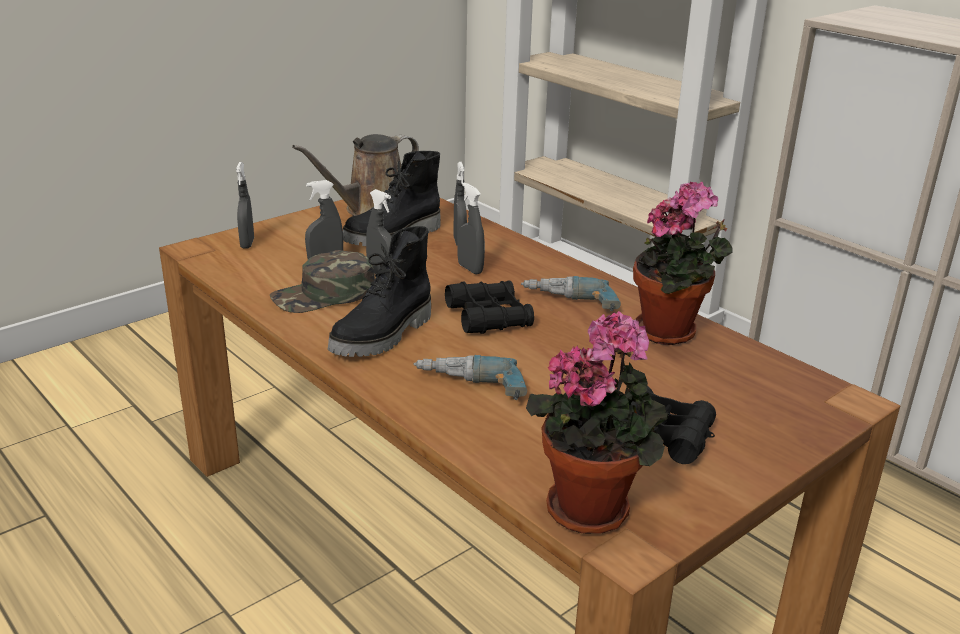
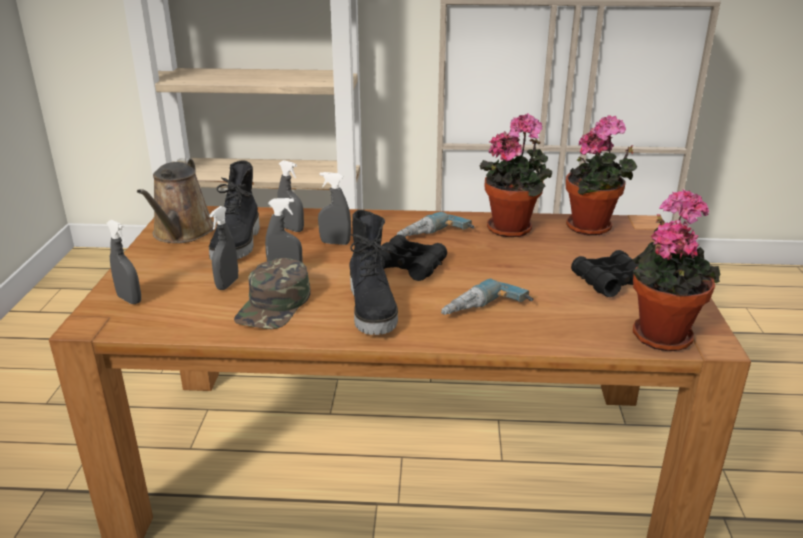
camera: 45 degrees left, 0 degrees up
none -> potted plant [566,115,637,235]

